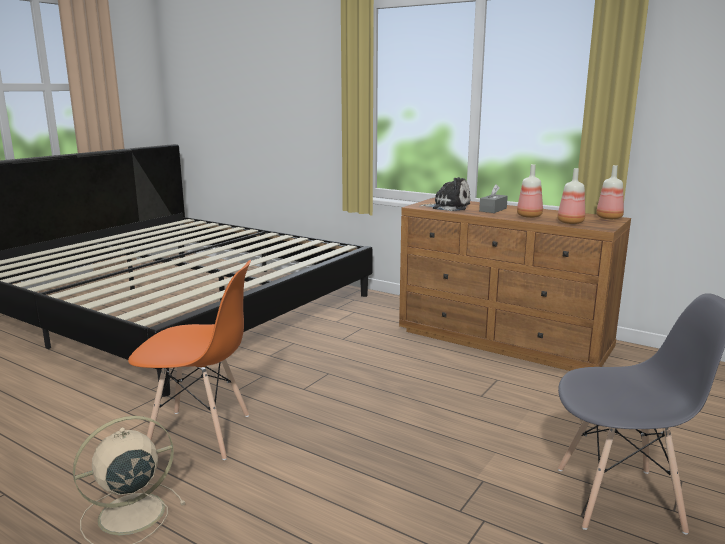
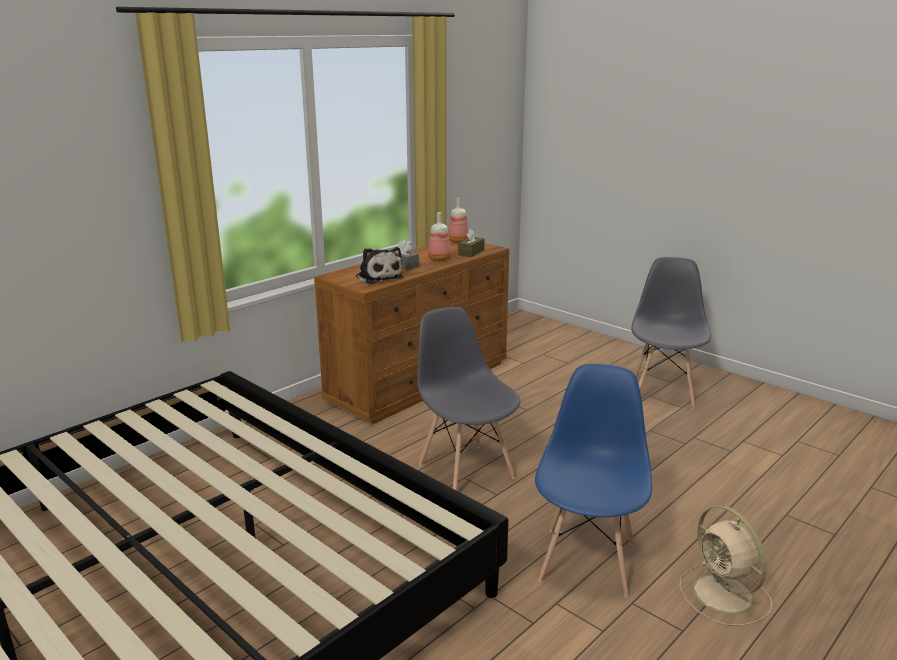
camera: 80 degrees left, 5 degrees up
orange chair [128,260,251,460] -> blue chair [535,364,652,598]
plush toy [420,177,471,211] -> plush toy turned 120 degrees clockwise [356,247,403,284]
bottle [557,168,585,224] -> brown tissue box [458,229,484,257]
none -> grey chair [418,307,520,491]

